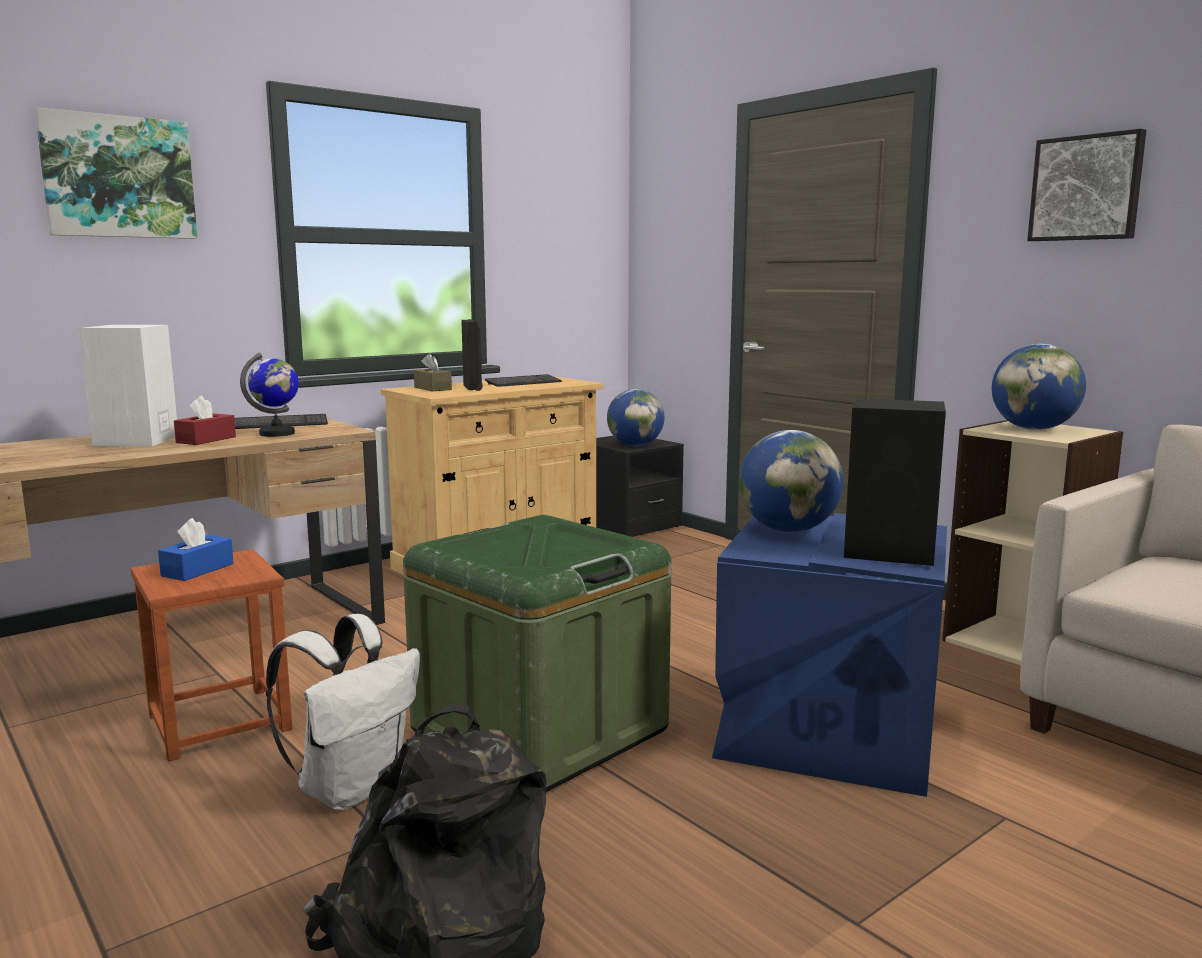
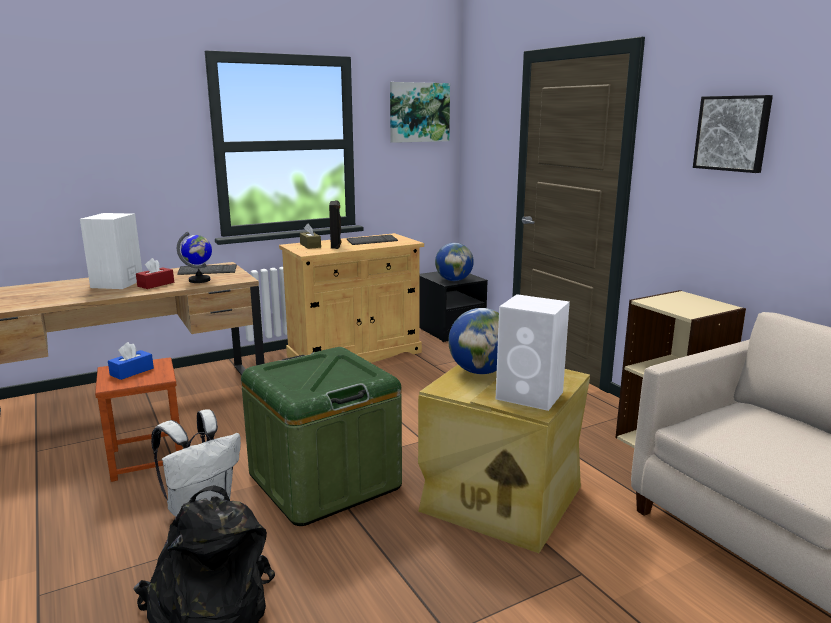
camera: 10 degrees right, 5 degrees up
picture [35,107,197,239] -> picture moved to [390,82,450,143]
blue storage box [712,513,947,797] -> beige storage box [418,365,590,553]
black speaker [844,398,946,566] -> white speaker [496,294,570,411]
globe [992,344,1086,430] -> none

